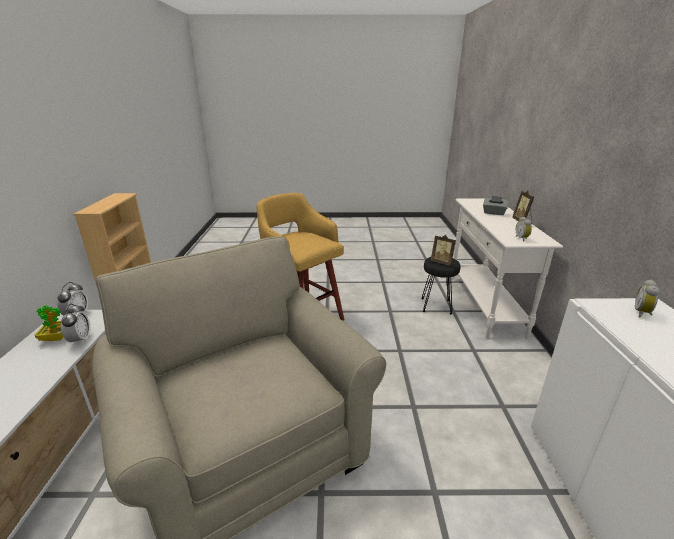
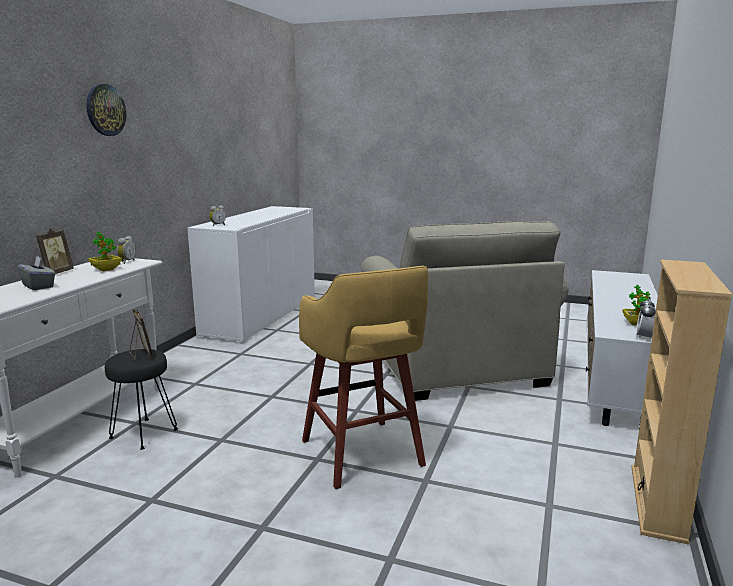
camera: 160 degrees left, 10 degrees down
alarm clock [61,303,90,344] -> none
none -> wall clock [86,84,126,136]
none -> potted plant [88,231,122,271]

